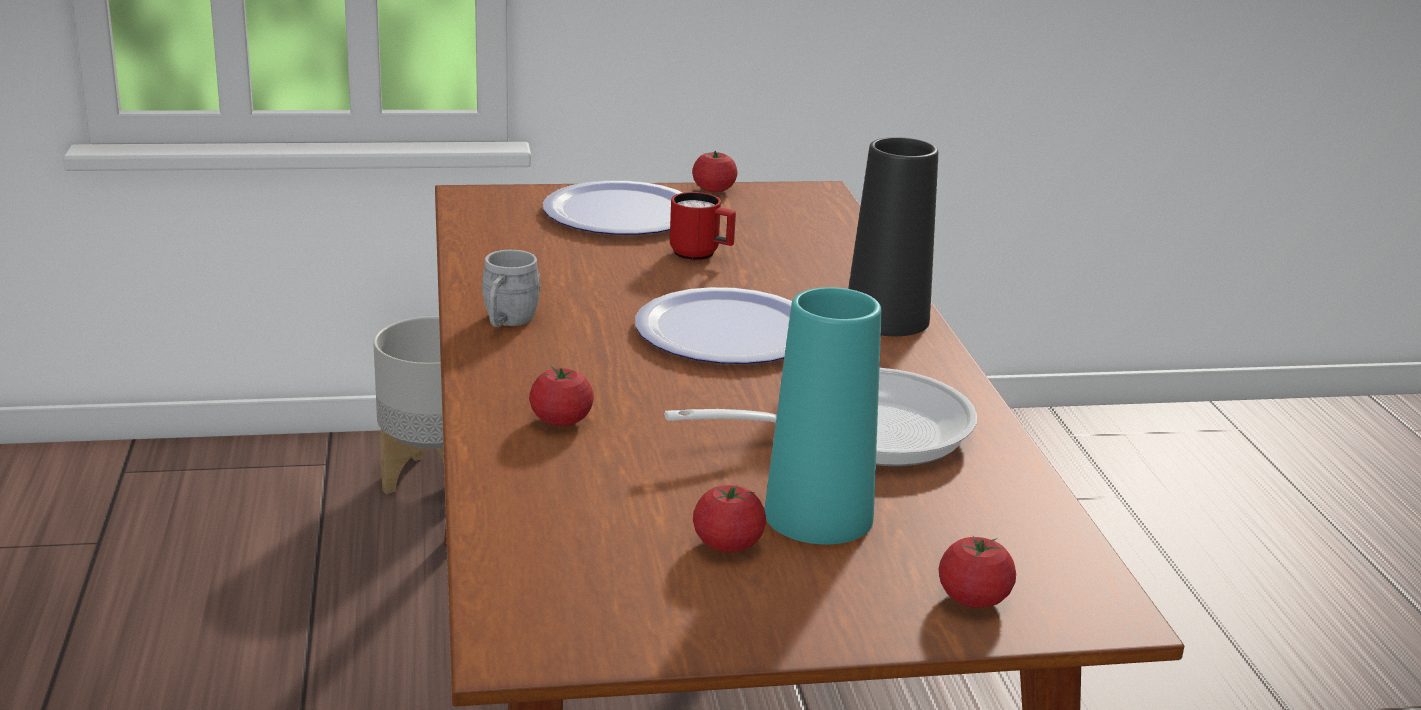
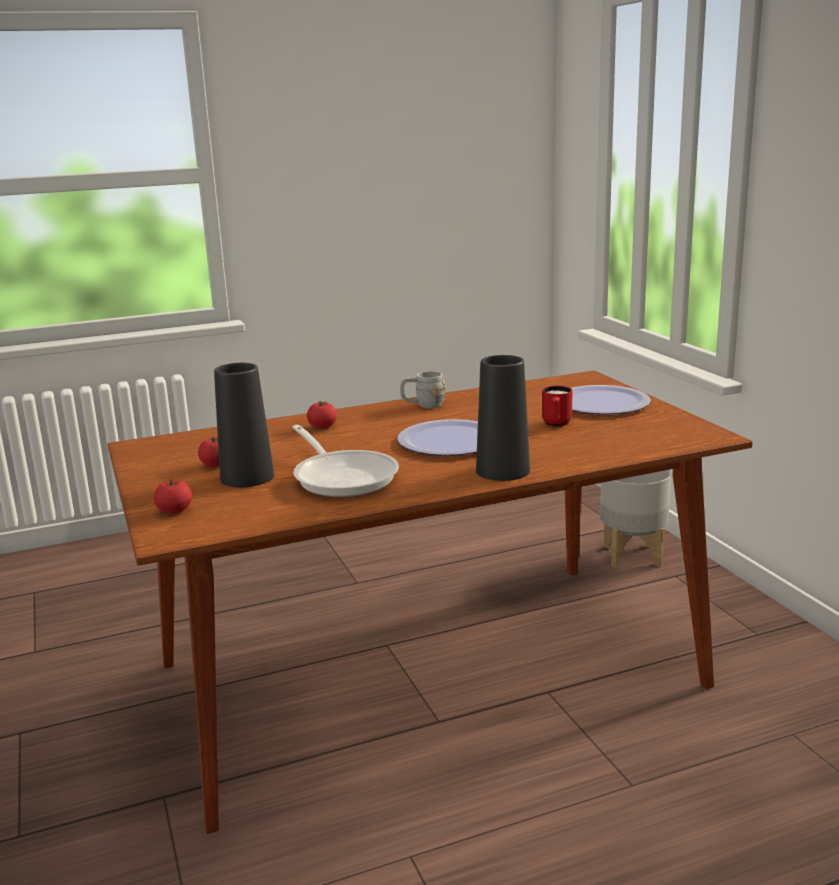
camera: 80 degrees right, 5 degrees down
tomato [692,151,738,192] -> none
turquoise vase [765,287,881,545] -> black vase [214,363,274,488]

